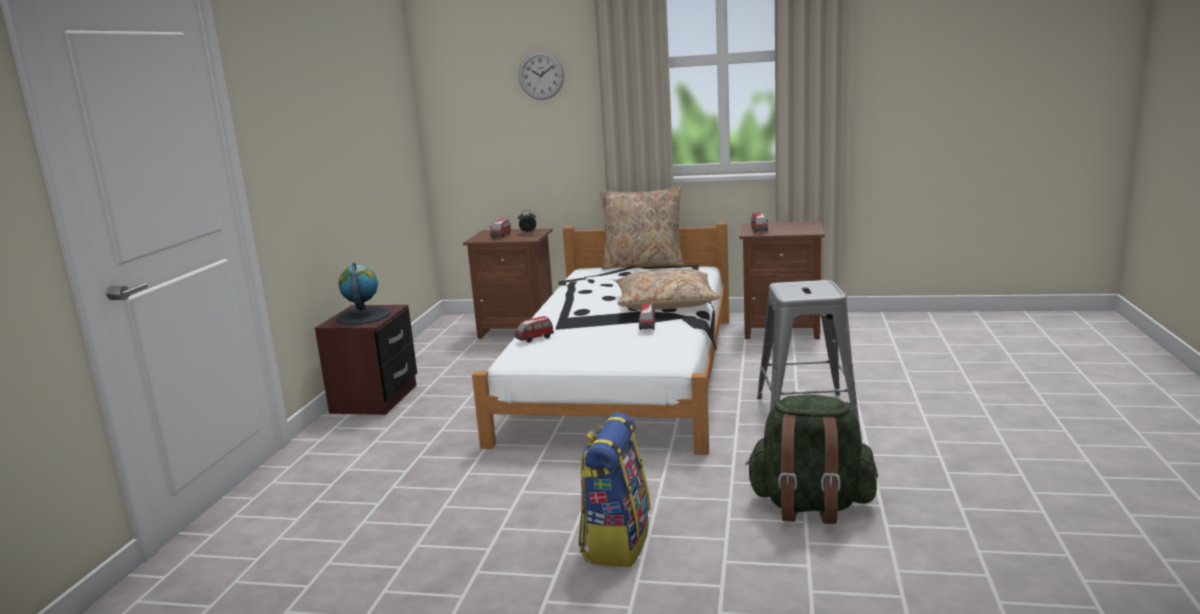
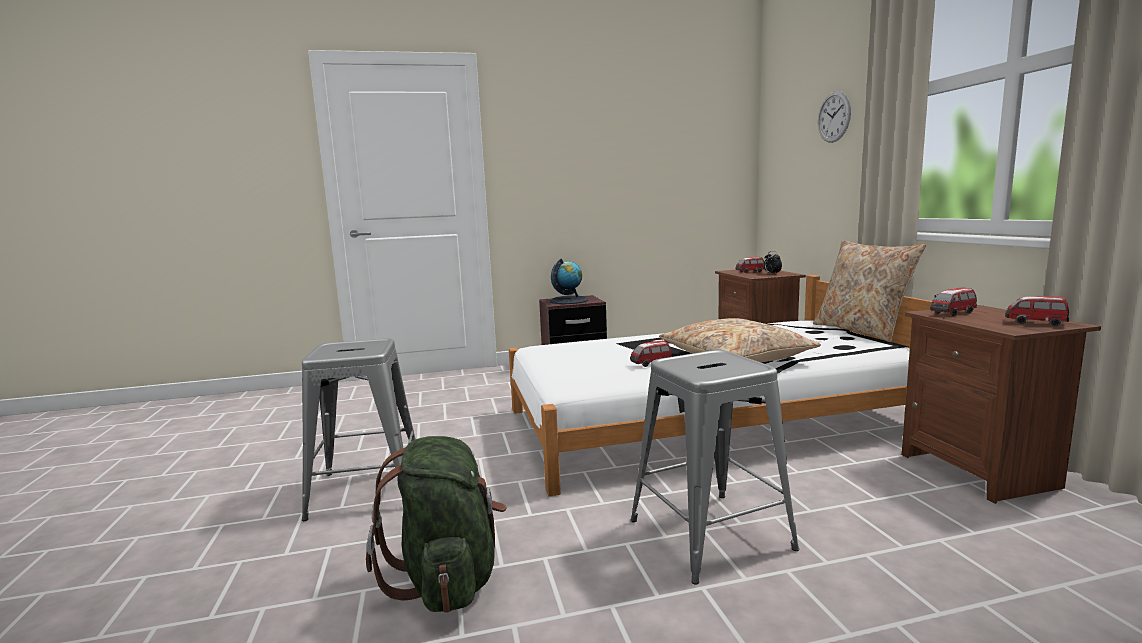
camera: 65 degrees right, 5 degrees down
toy car [515,316,554,343] -> toy car moved to [1005,296,1069,326]
backpack [578,412,650,567] -> grey stool [302,339,415,521]

